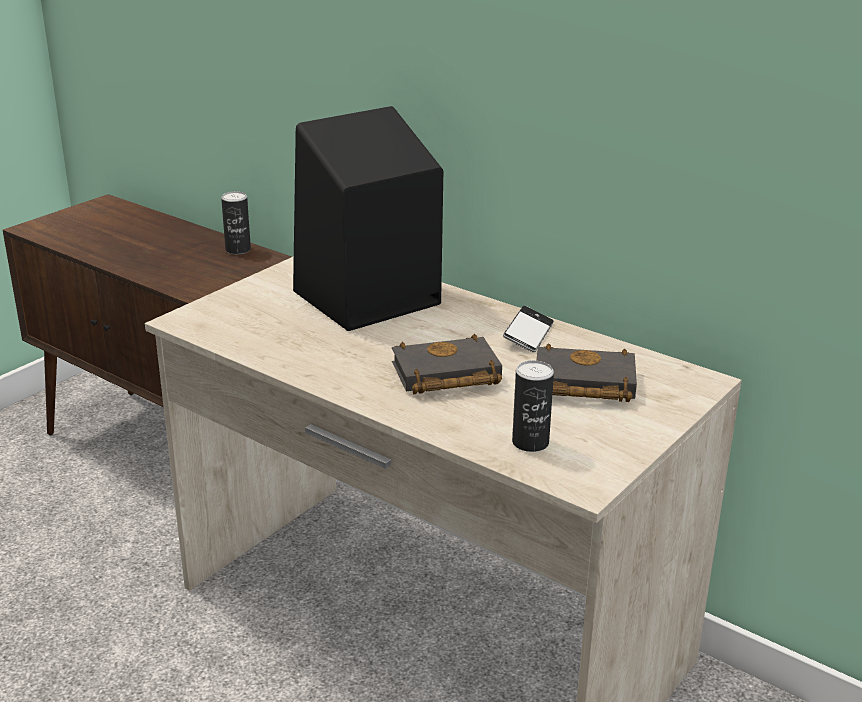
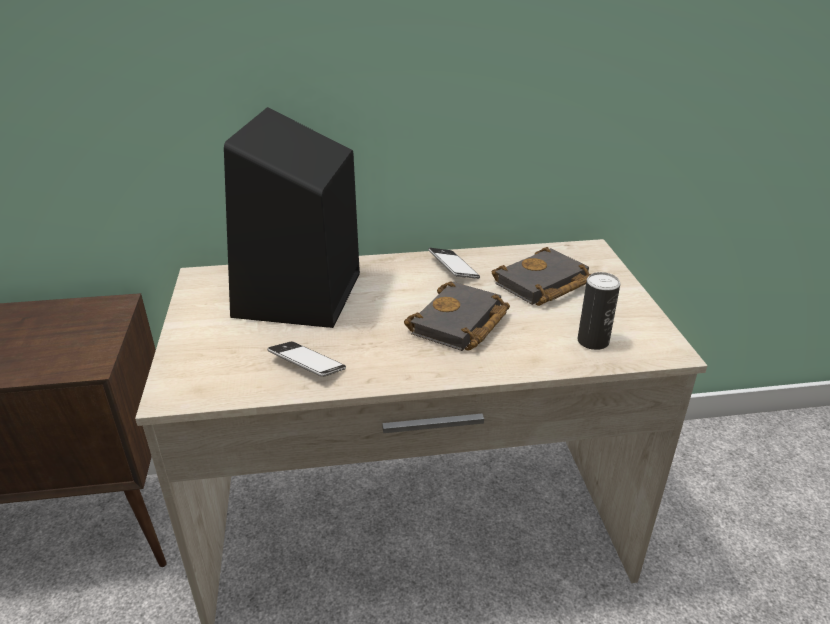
camera: 45 degrees left, 5 degrees up
can [221,191,251,254] -> none
none -> phone [268,342,346,377]

